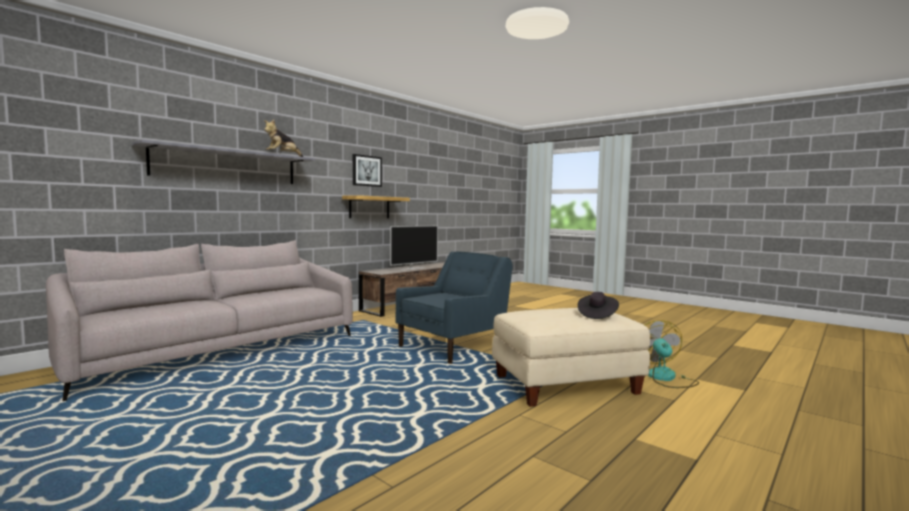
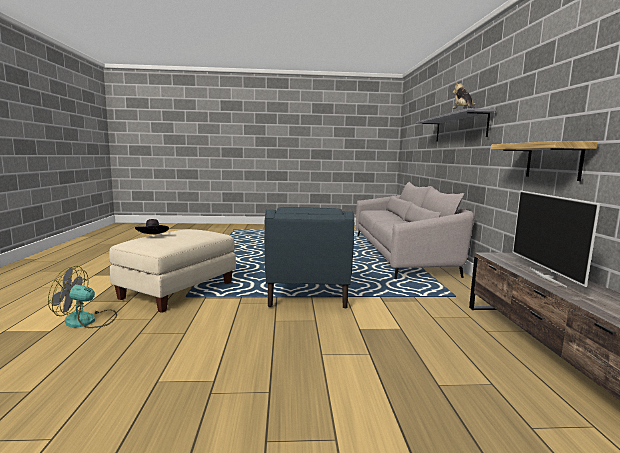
camera: 135 degrees right, 5 degrees up
picture [353,154,382,187] -> none
fan [645,320,699,388] -> fan turned 135 degrees clockwise [48,266,117,328]

